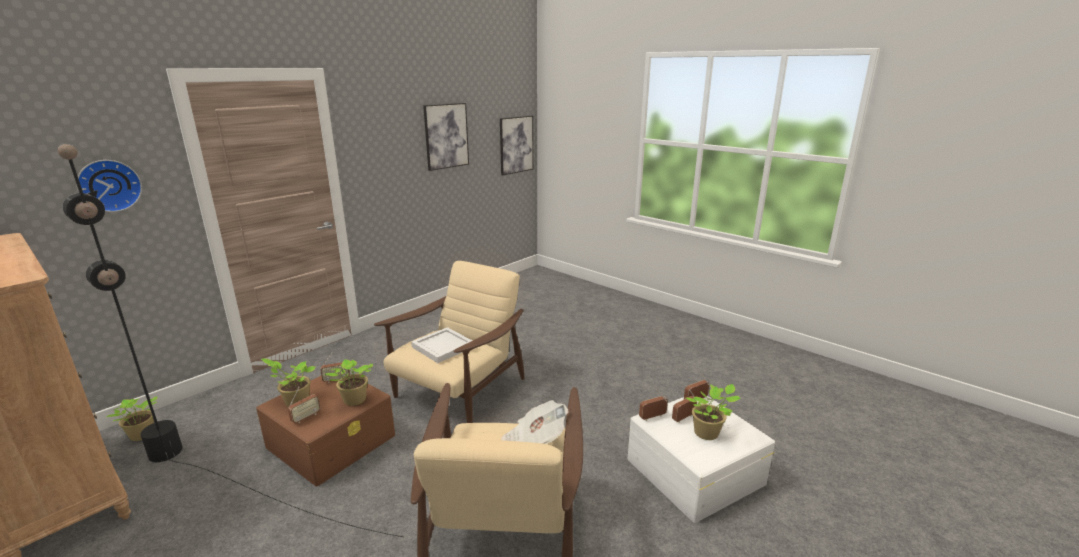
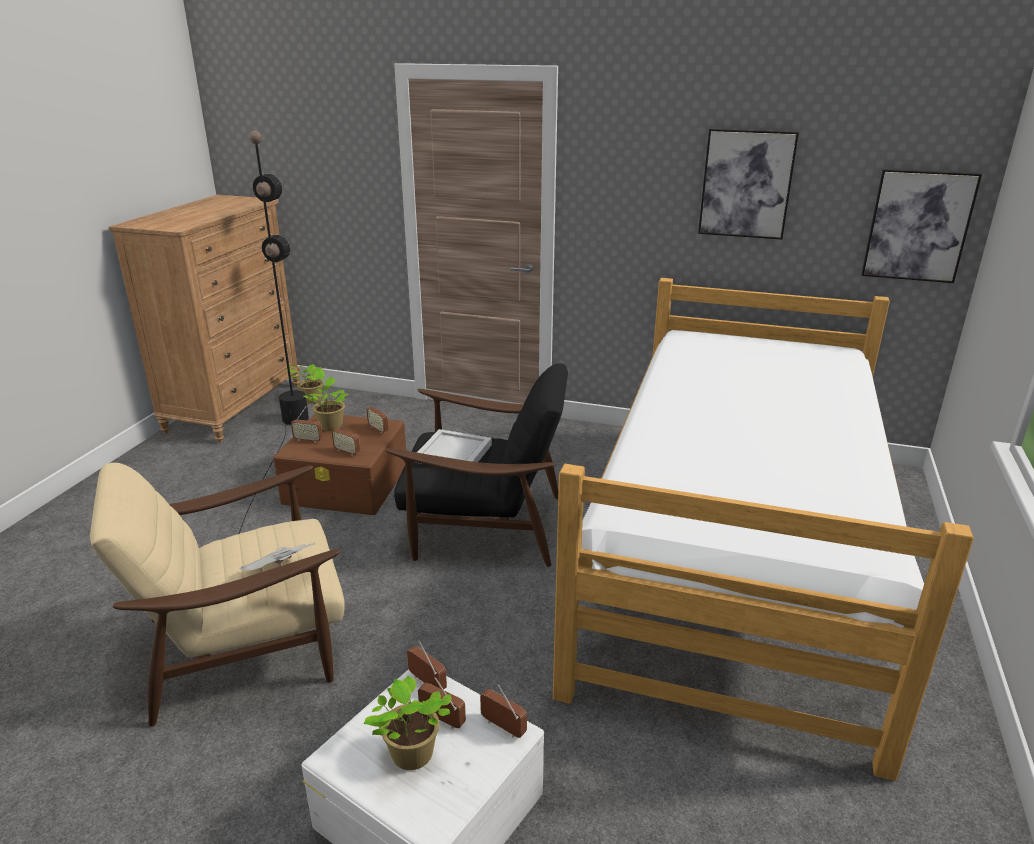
camera: 65 degrees right, 5 degrees up
wall clock [76,160,142,212] -> none
potted plant [325,359,373,406] -> radio [332,417,360,456]
beige armchair [374,261,525,423] -> black armchair [385,363,568,567]
none -> bed [553,278,974,781]

